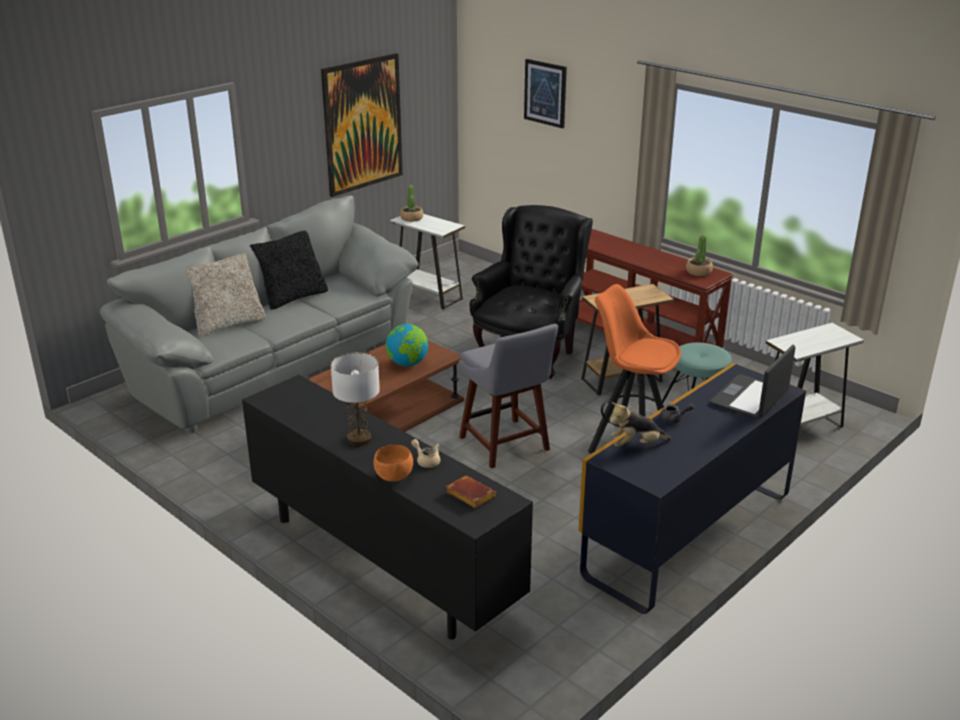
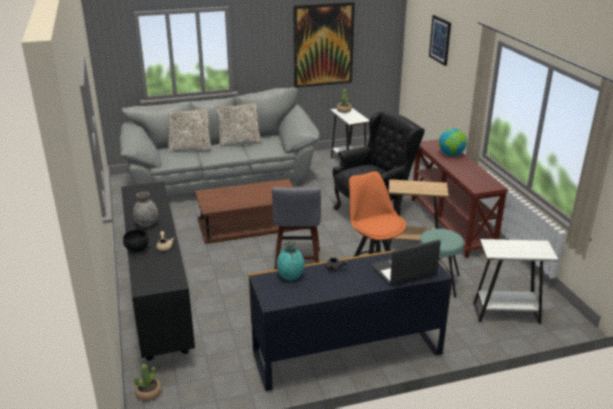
camera: 30 degrees right, 0 degrees up
black pillow [250,231,328,310] -> beige pillow [216,103,262,147]
table lamp [331,352,380,446] -> grey vase [133,192,158,227]
orange bowl [374,445,413,482] -> black bowl [123,229,149,252]
globe [386,324,428,366] -> globe moved to [439,129,467,156]
brown book [446,475,496,508] -> none
plush toy [610,402,671,447] -> turquoise vase [277,240,305,280]
potted plant [686,235,713,276] -> potted plant moved to [134,364,162,401]

